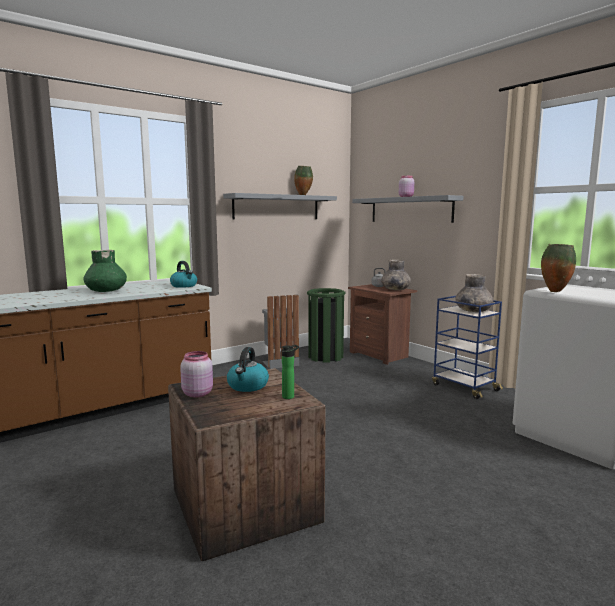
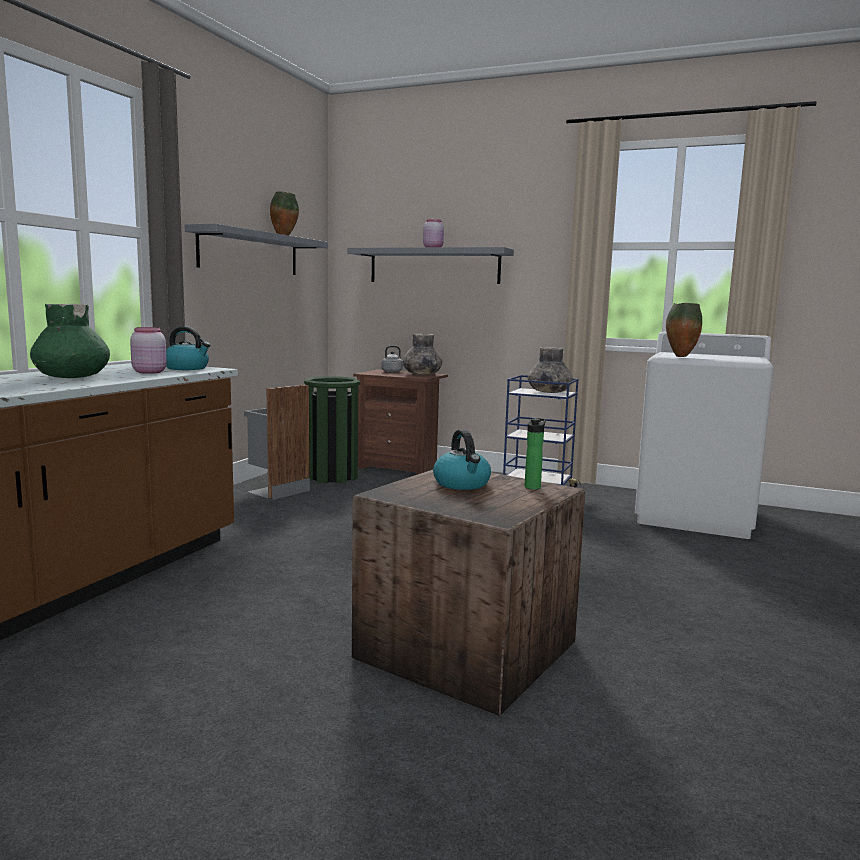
camera: 30 degrees left, 0 degrees up
pink jar [180,351,213,398] -> pink jar moved to [130,327,167,374]

